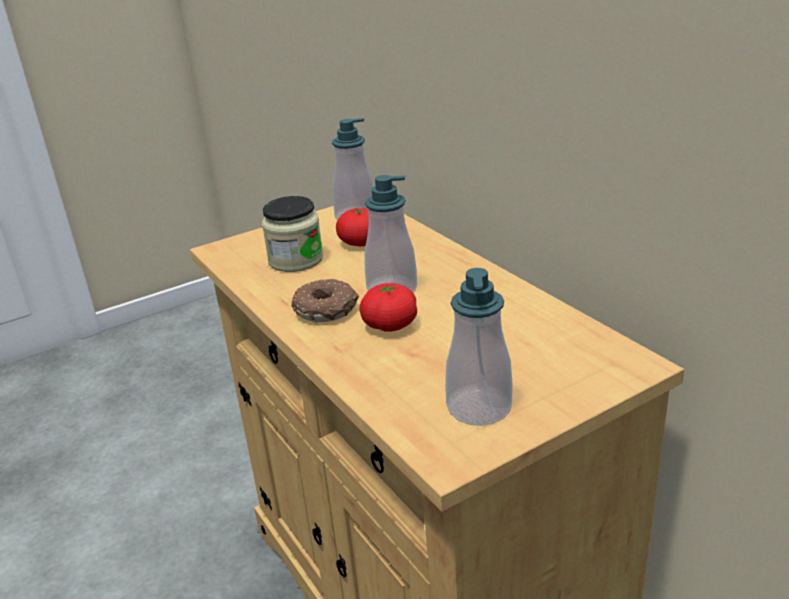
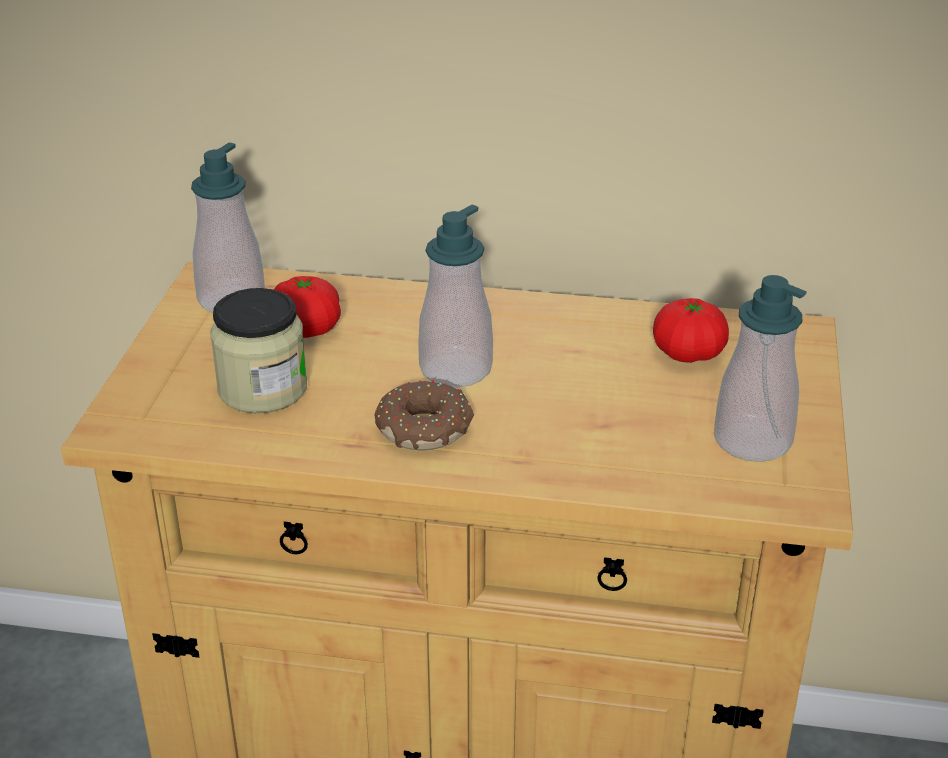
camera: 50 degrees left, 5 degrees up
tomato [359,283,417,332] -> tomato moved to [653,298,729,363]

